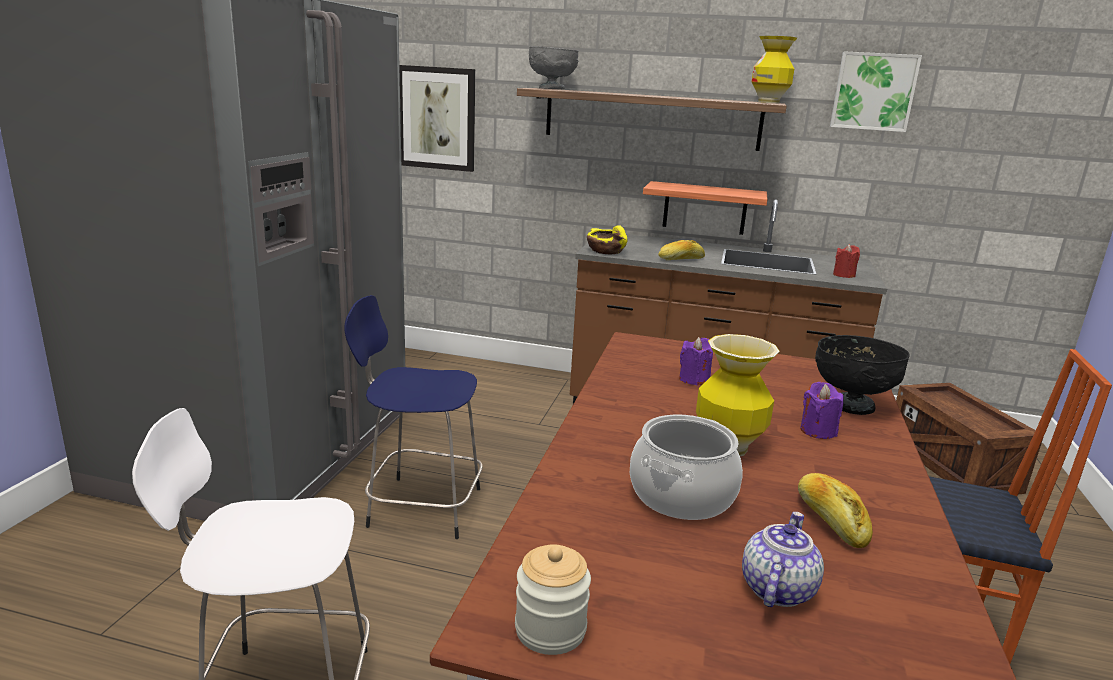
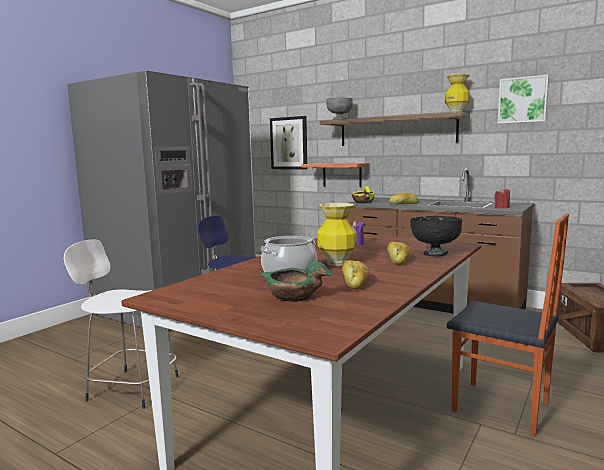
camera: 20 degrees right, 10 degrees down
jar [515,544,591,655] -> none
shelf [643,181,768,235] -> shelf moved to [302,163,370,187]
teapot [742,512,824,607] -> green bowl [260,261,334,302]
purple candle [800,382,844,439] -> bread [387,241,410,265]

